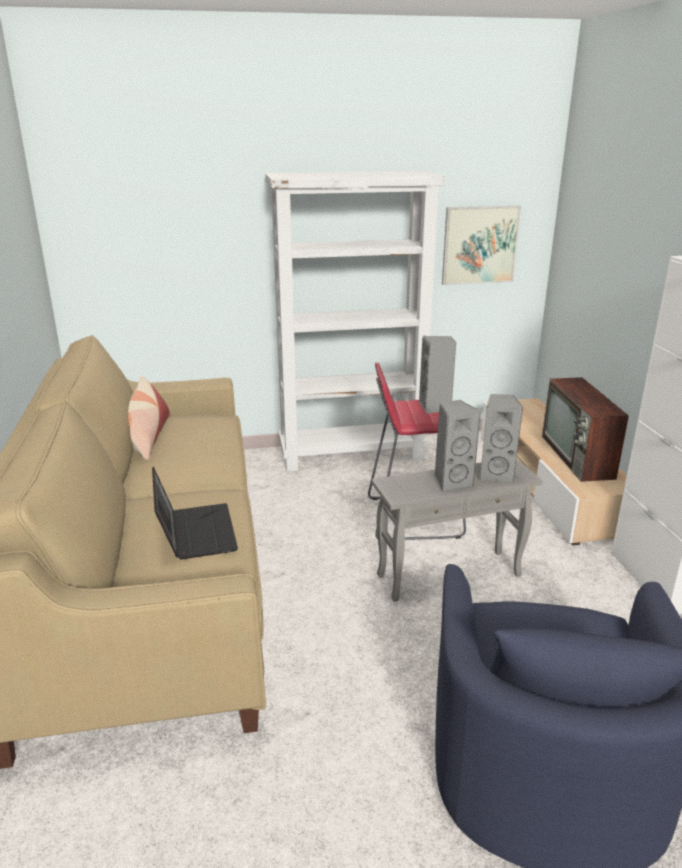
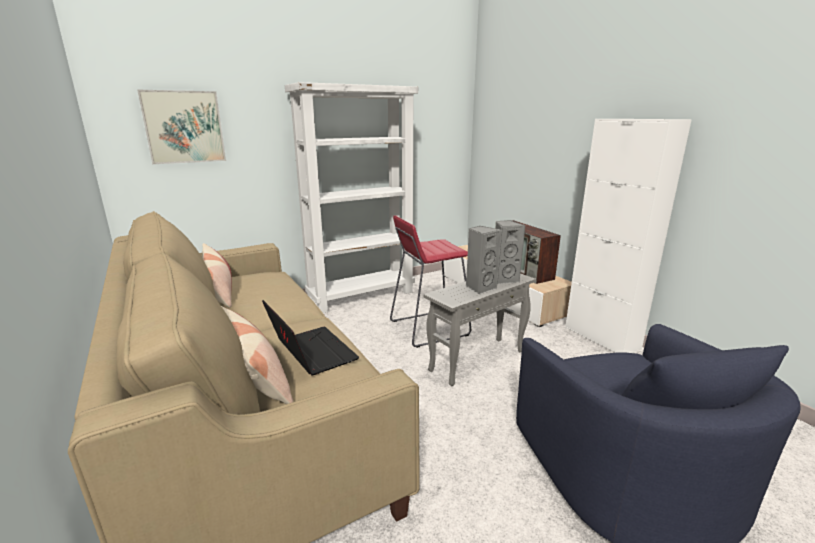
camera: 20 degrees left, 5 degrees down
grey speaker [419,336,456,414] -> none
picture [442,206,521,285] -> picture moved to [137,89,226,164]
none -> pillow [221,306,293,404]

